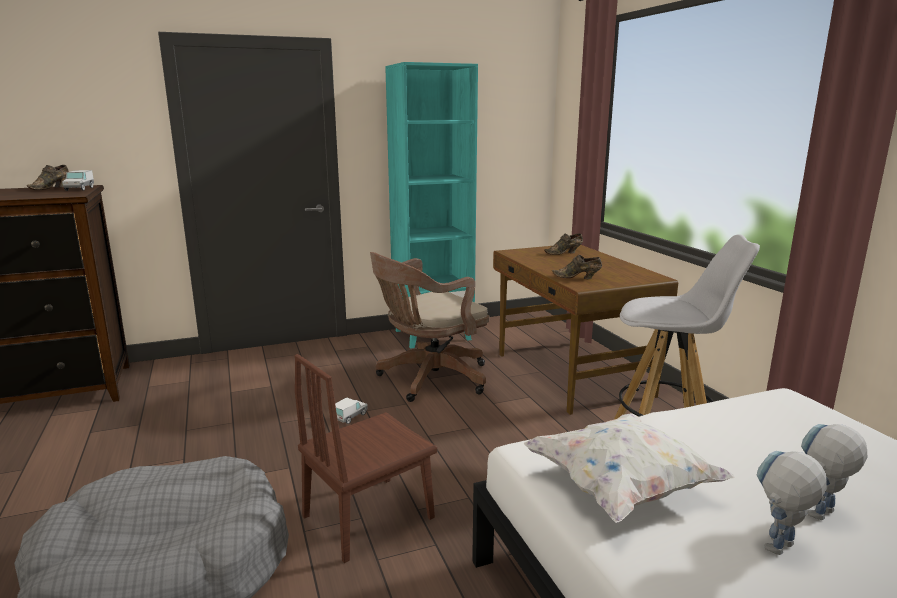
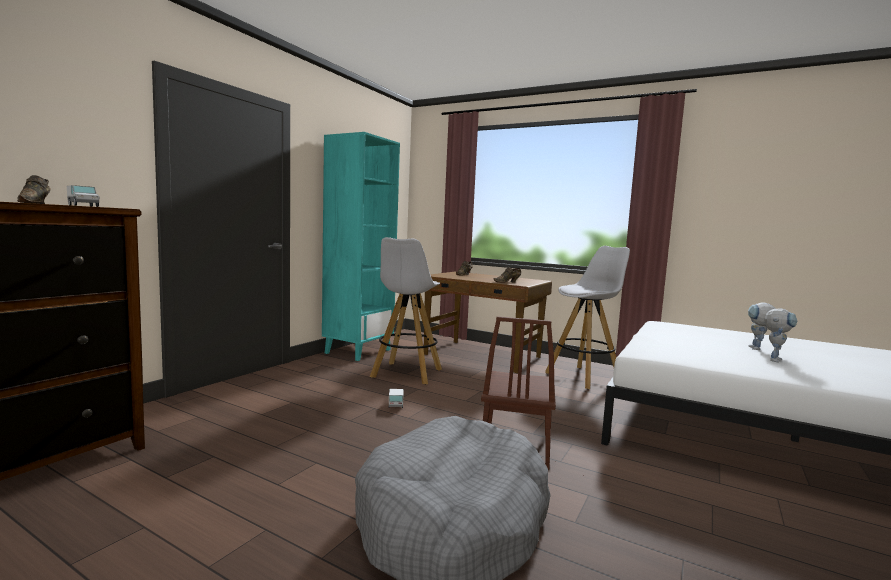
camera: 40 degrees left, 10 degrees down
brown office chair [370,252,490,402] -> white stool [370,237,442,385]
white pillow [524,413,735,523] -> none
toy robot [757,451,827,555] -> toy robot turned 150 degrees counterclockwise [764,308,797,363]

